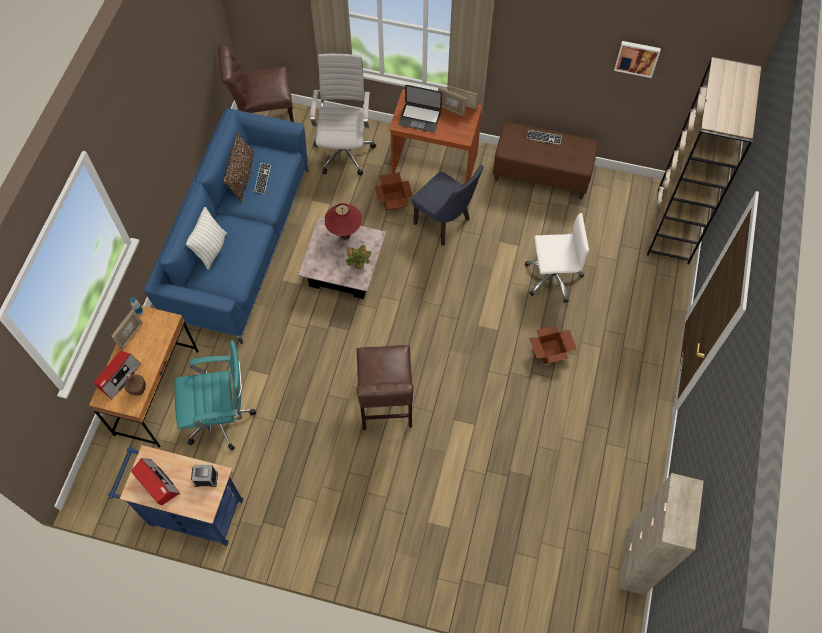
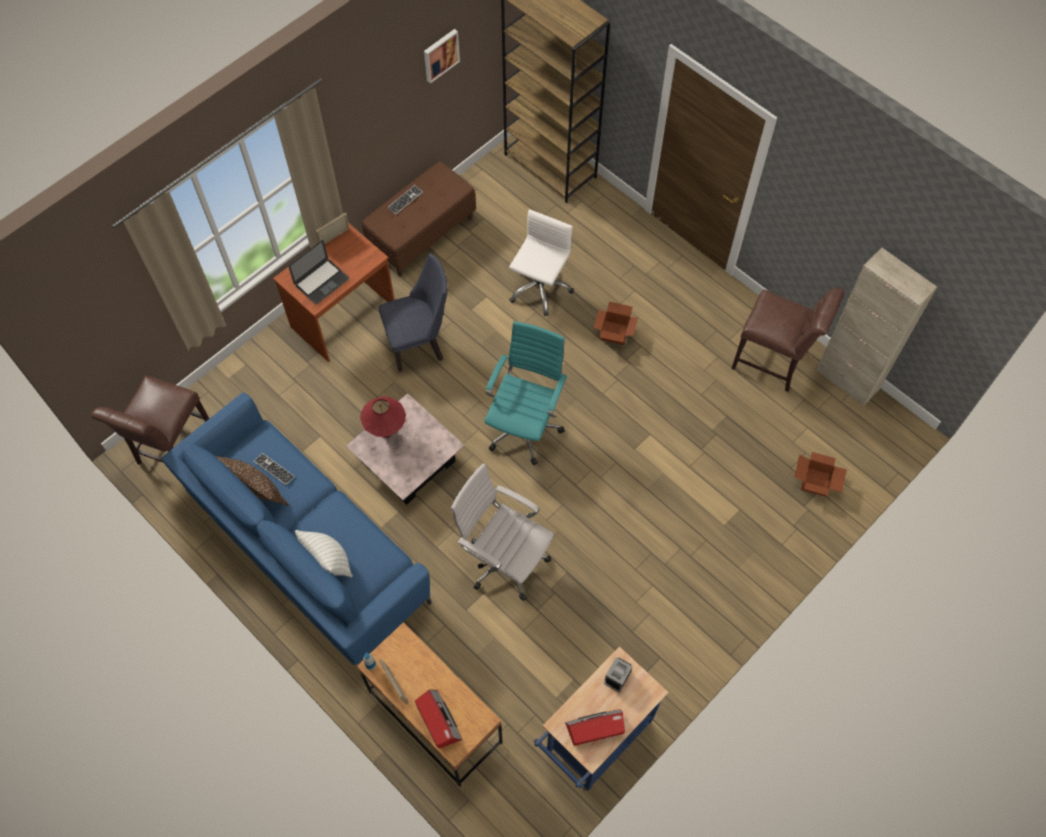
camera: 60 degrees left, 0 degrees up
brown bottle [124,374,146,396] -> none
turquoise office chair [175,340,256,451] -> turquoise office chair moved to [484,321,568,465]
white office chair [310,54,376,175] -> white office chair moved to [450,463,554,601]
potted plant [346,245,371,269] -> none
brown chair [356,345,414,430] -> brown chair moved to [731,288,845,392]
cardboard box [375,172,412,210] -> cardboard box moved to [794,452,847,496]
picture frame [438,87,467,117] -> none

